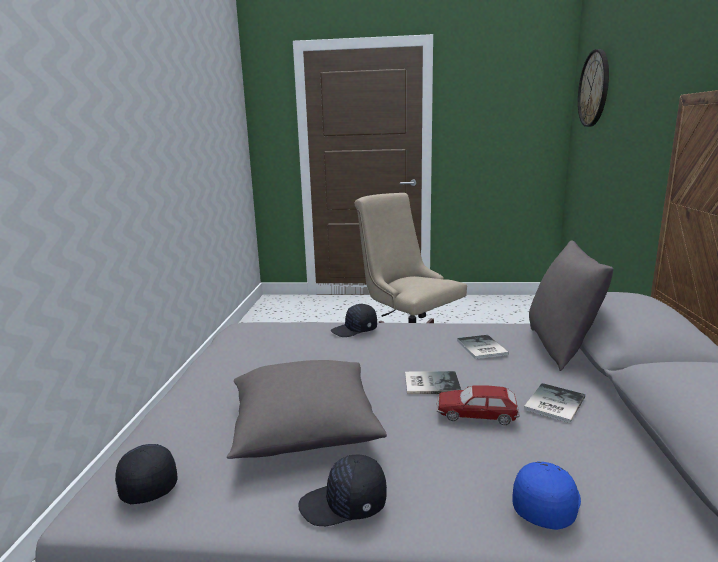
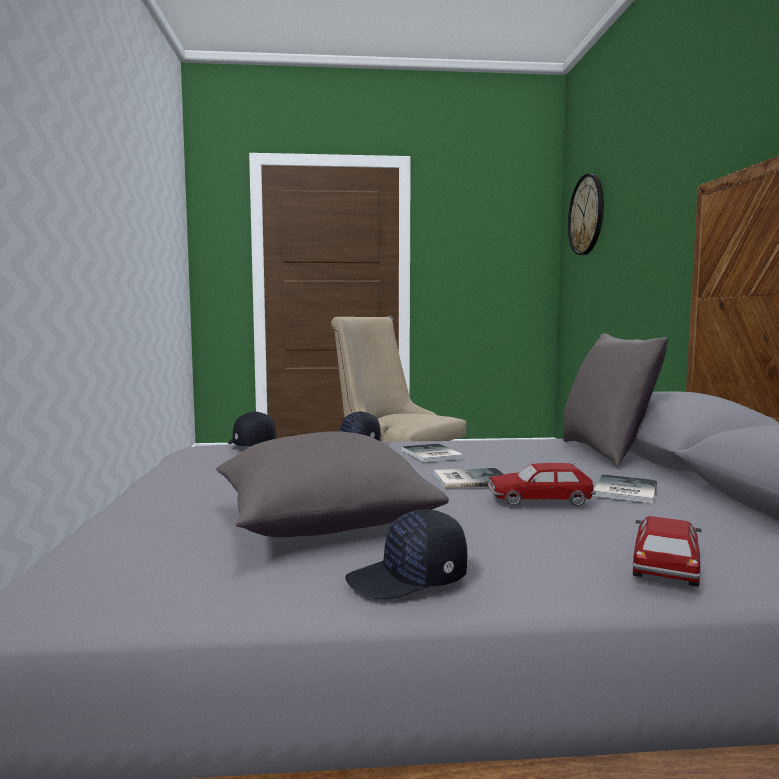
camera: 10 degrees left, 10 degrees down
black cap [115,444,177,504] -> black cap moved to [228,411,276,446]
book [457,335,509,359] -> book moved to [401,443,464,462]
blue cap [512,462,581,530] -> toy car [632,516,702,587]

